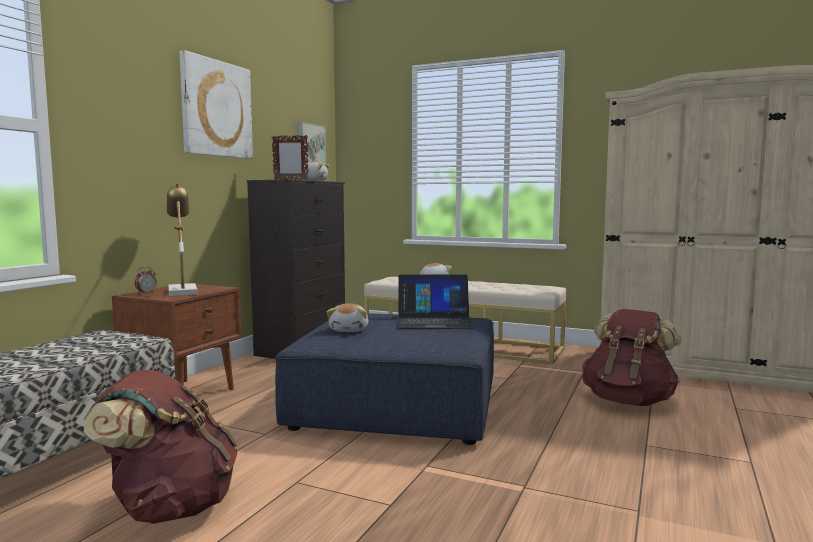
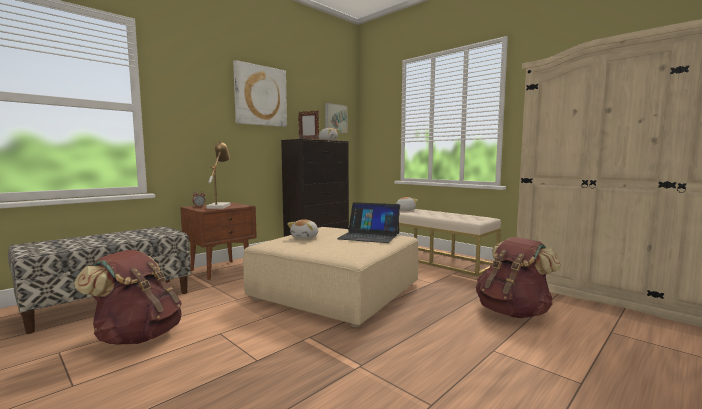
camera: 20 degrees right, 0 degrees up
blue ottoman [275,313,494,445] -> beige ottoman [243,227,418,327]

